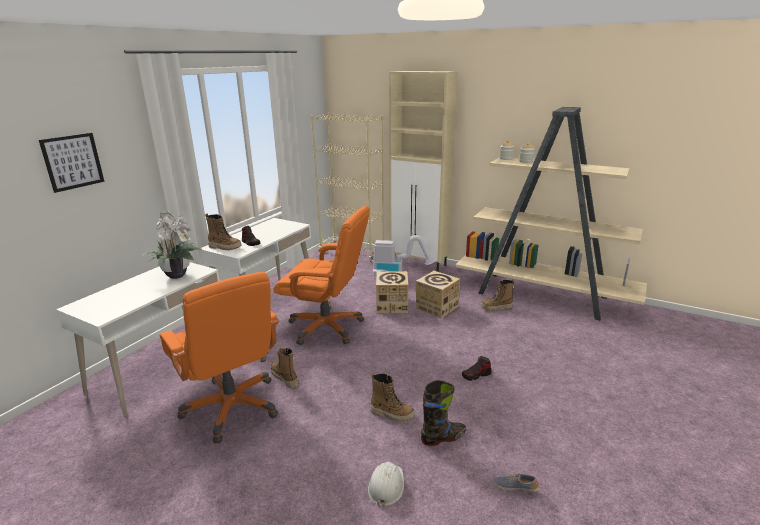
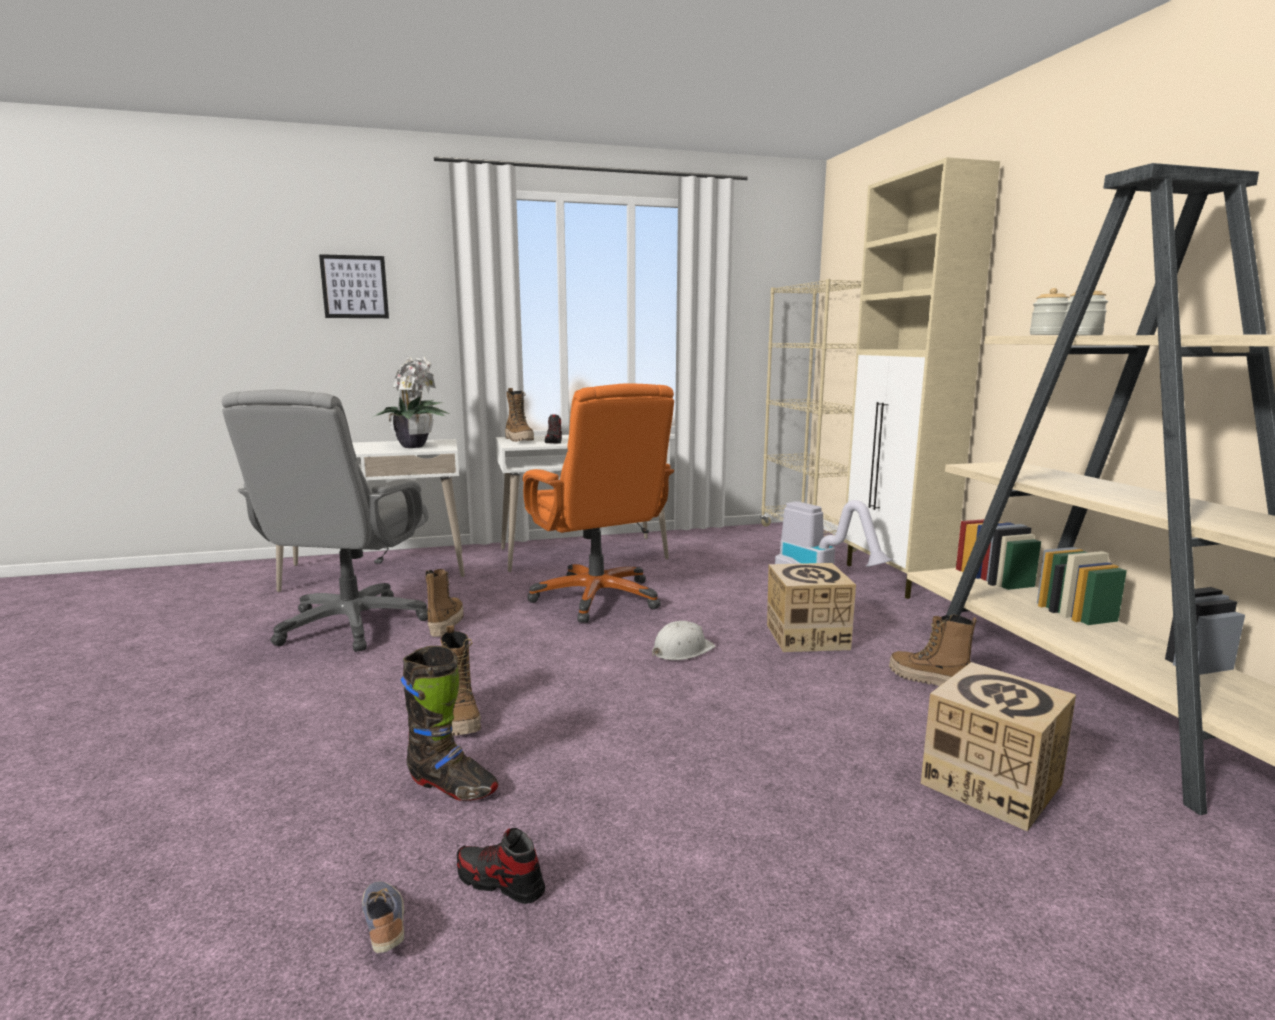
camera: 45 degrees right, 10 degrees down
orange office chair [159,272,279,443] -> grey office chair [222,389,428,652]
white hard hat [368,461,404,507] -> white hard hat moved to [652,621,715,660]
cardboard box [376,271,408,313] -> cardboard box moved to [921,662,1076,832]
shoe [462,356,492,381] -> shoe moved to [457,828,545,904]

